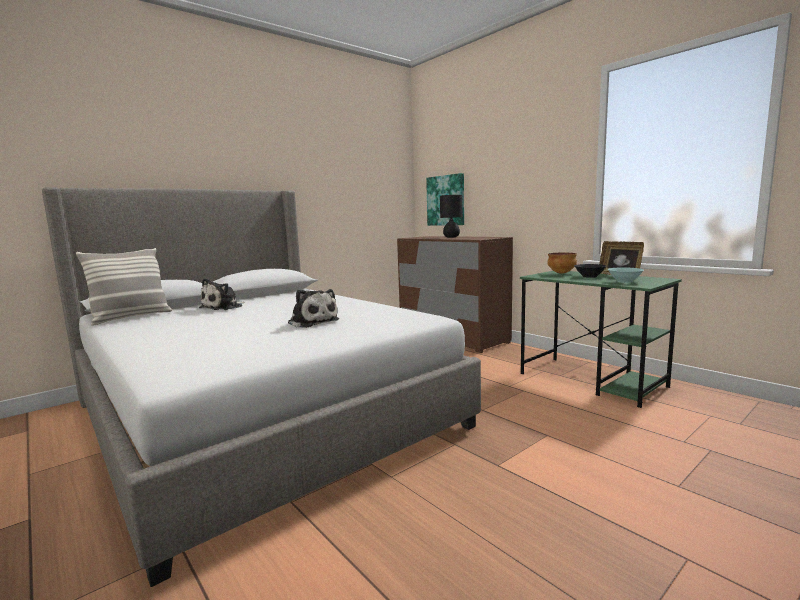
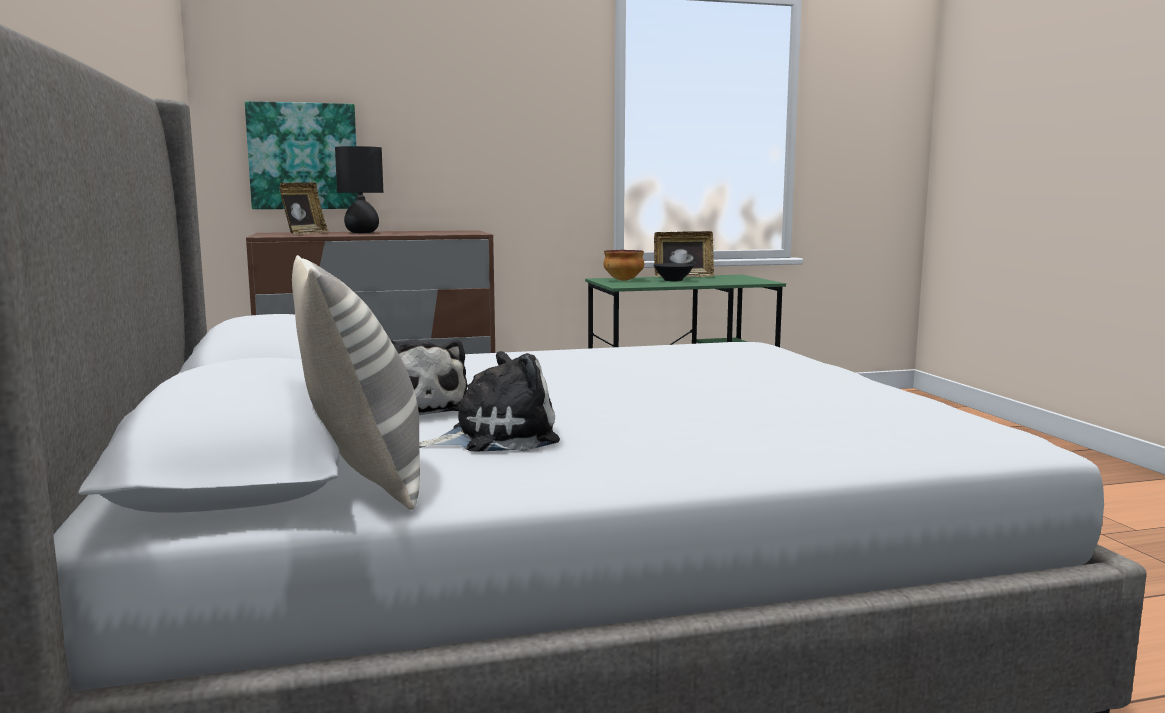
camera: 65 degrees left, 0 degrees up
plush toy [288,289,339,328] -> plush toy moved to [419,351,560,452]
turquoise bowl [608,268,644,283] -> none
none -> picture frame [279,182,329,235]

